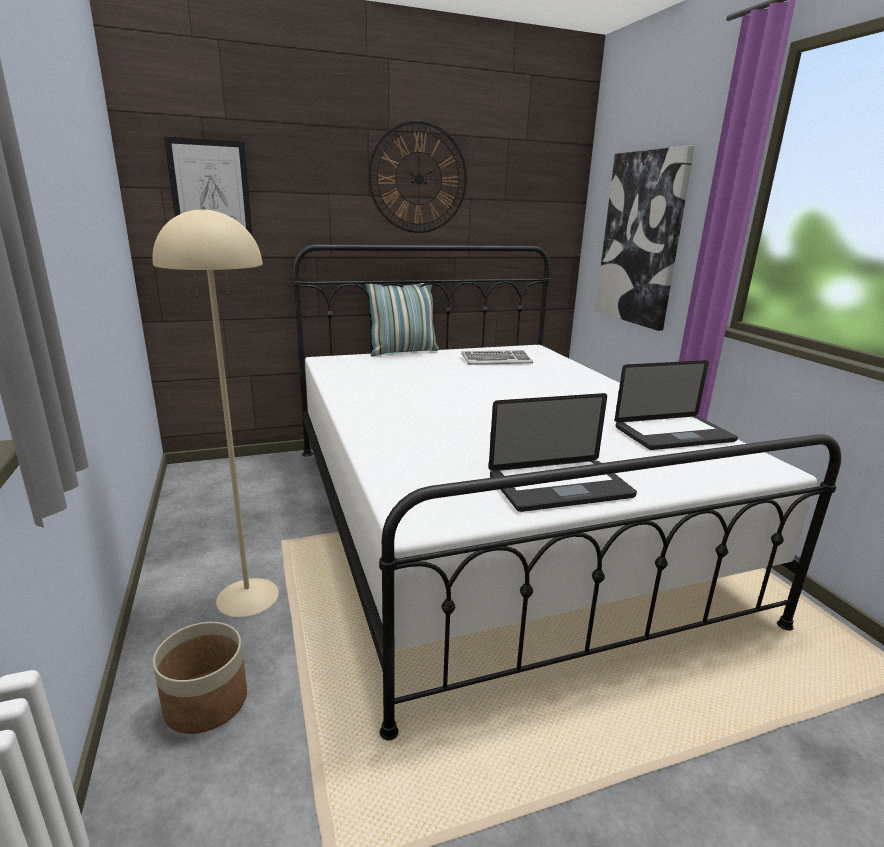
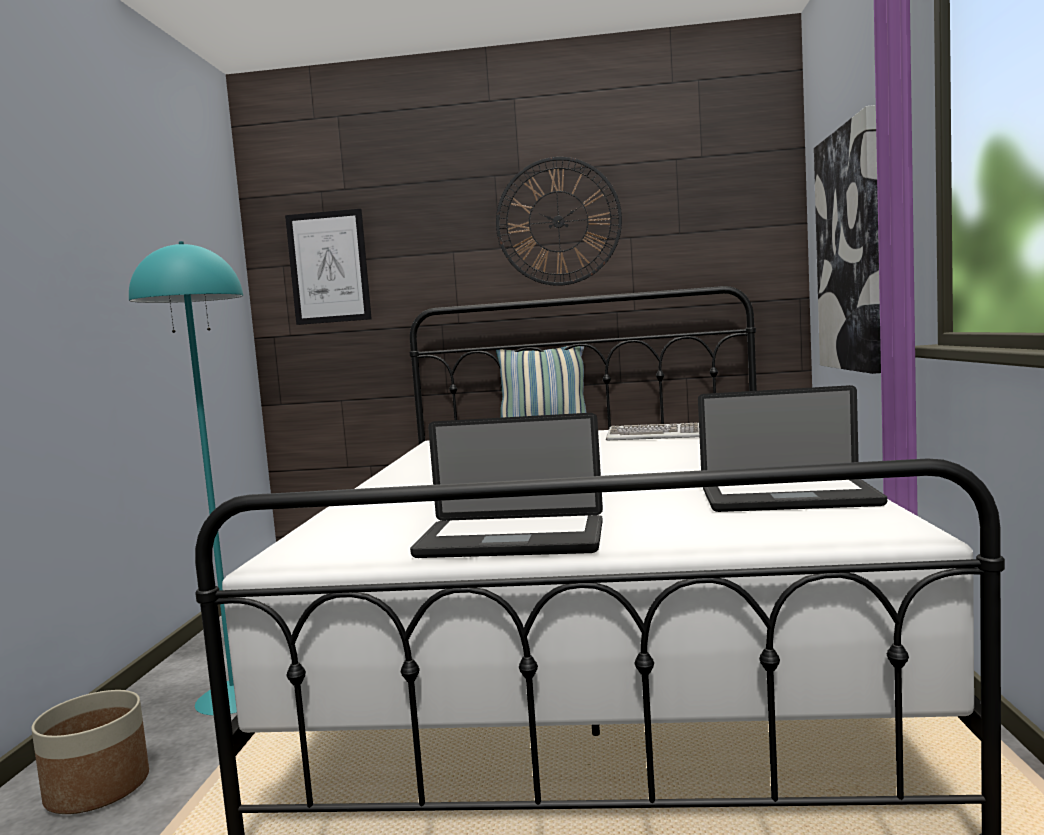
camera: 25 degrees right, 15 degrees down
beige floor lamp [152,206,279,617] -> turquoise floor lamp [129,241,243,715]

